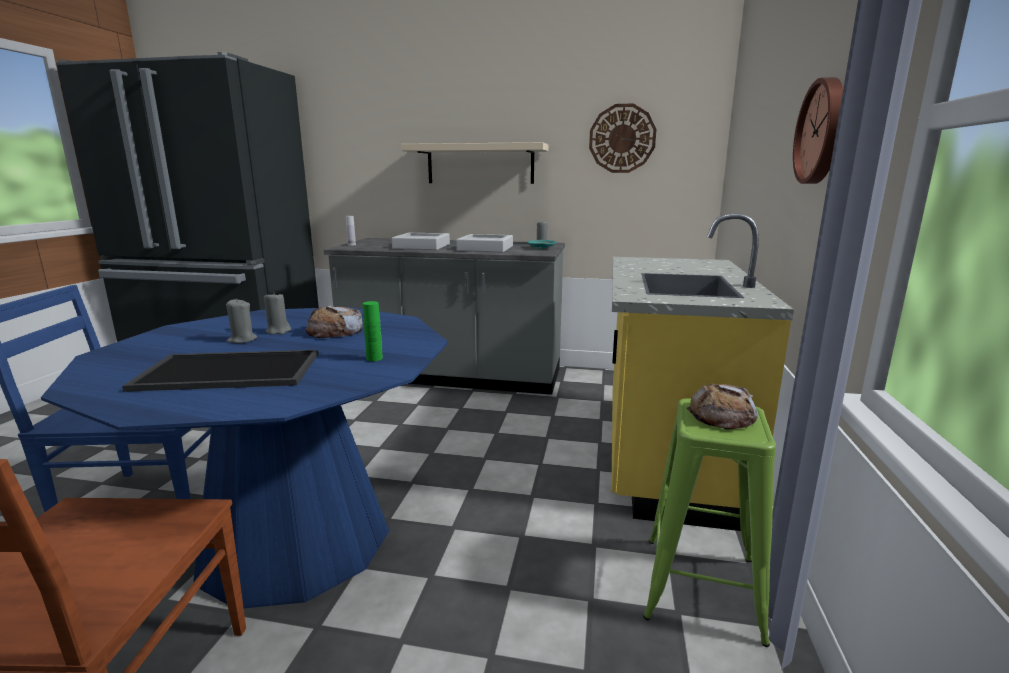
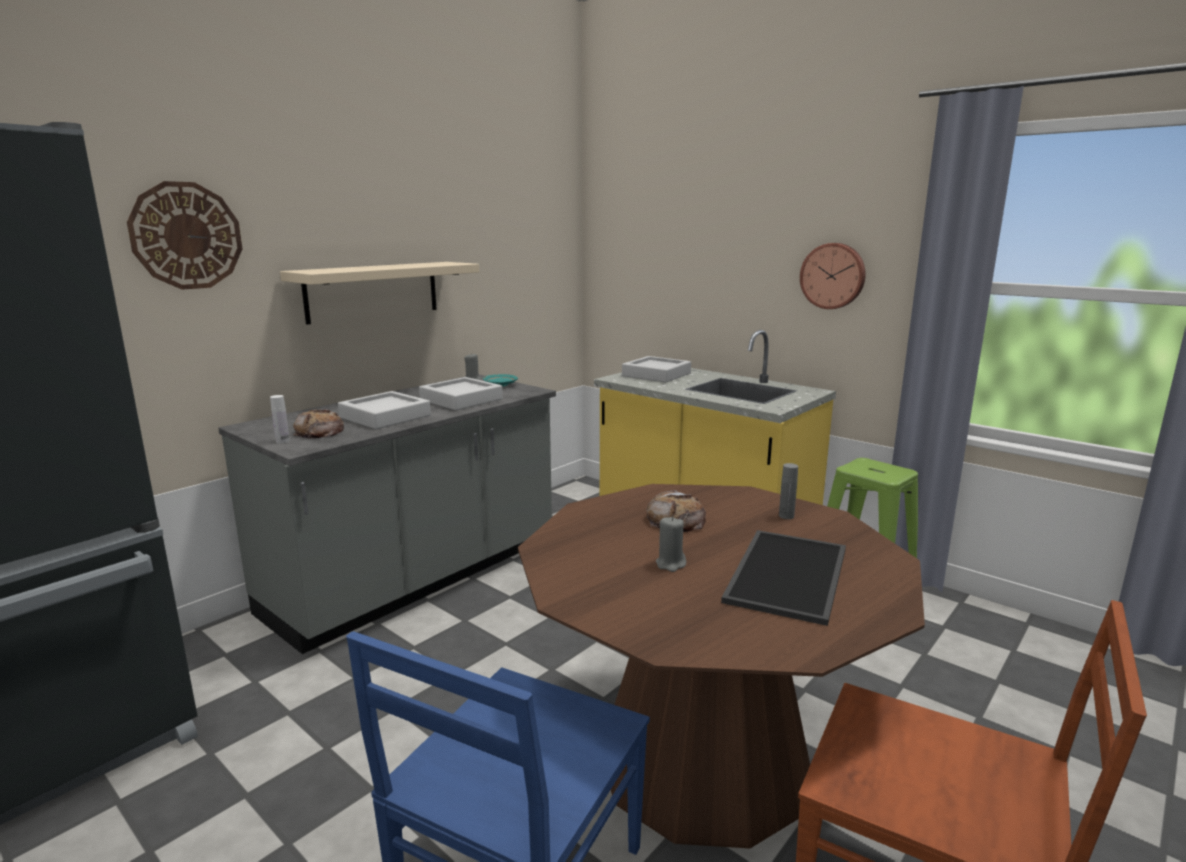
camera: 60 degrees left, 0 degrees up
blue dining table [41,307,448,608] -> brown dining table [518,484,925,848]
grey candle [264,292,291,335] -> none
green bottle [363,301,383,361] -> grey bottle [779,463,798,519]
wall clock [589,103,657,173] -> wall clock moved to [127,181,243,290]
bread [686,384,759,430] -> bread moved to [293,409,344,438]
none -> grey tray [622,356,691,382]

